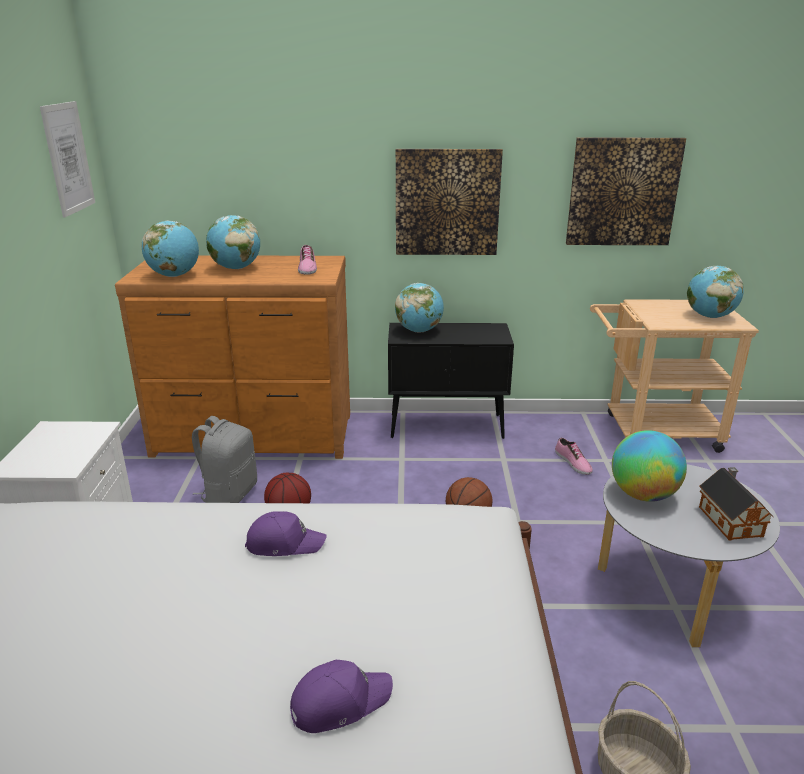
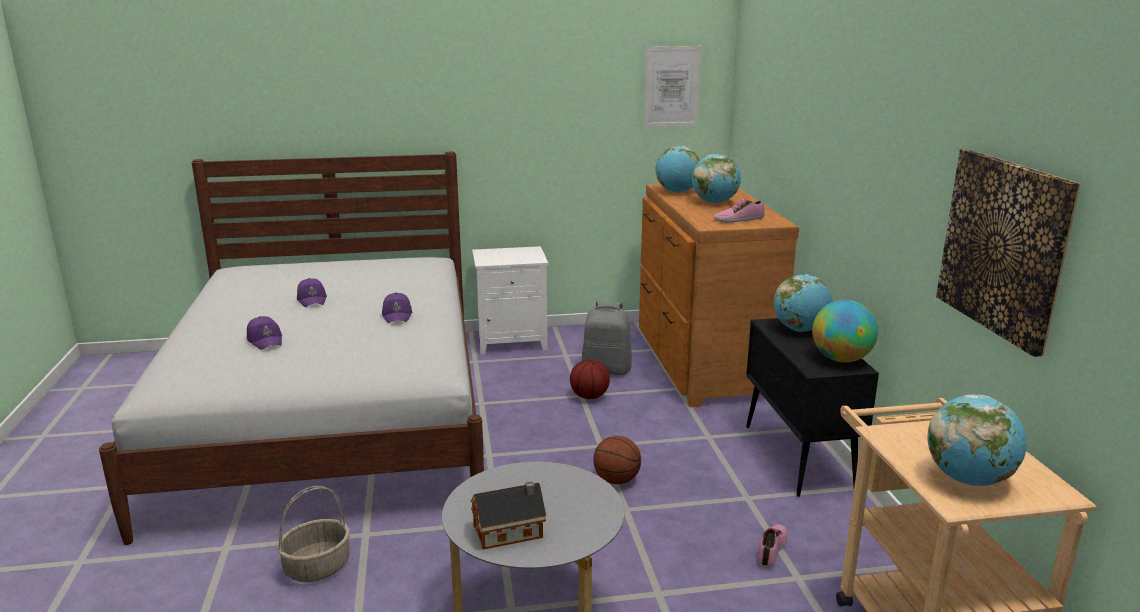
camera: 80 degrees right, 5 degrees down
picture [396,149,503,255] -> none
shoe [555,438,593,475] -> shoe turned 150 degrees clockwise [757,524,788,568]
globe [612,430,687,502] -> globe moved to [812,300,878,362]
none -> purple cap [297,278,327,307]

